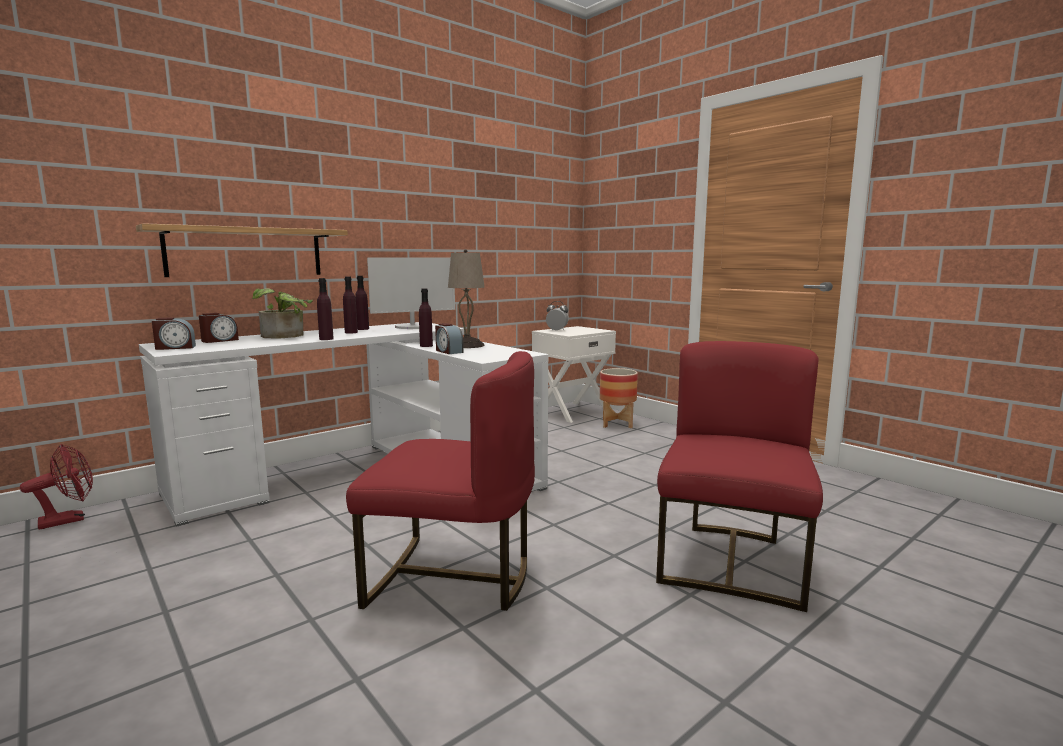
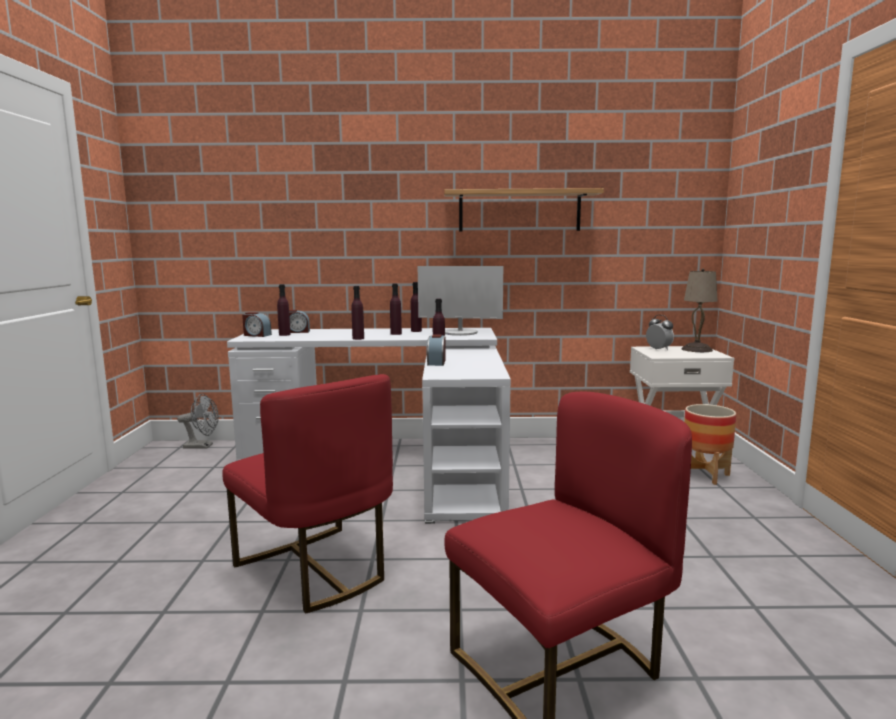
camera: 40 degrees right, 0 degrees up
red fan [20,444,93,530] -> grey fan [177,394,219,449]
shelf [136,223,348,277] -> shelf moved to [445,188,604,232]
potted plant [252,288,313,339] -> none
beige table lamp [448,249,485,348] -> beige table lamp moved to [681,269,718,352]
none -> purple bottle [277,284,291,336]

